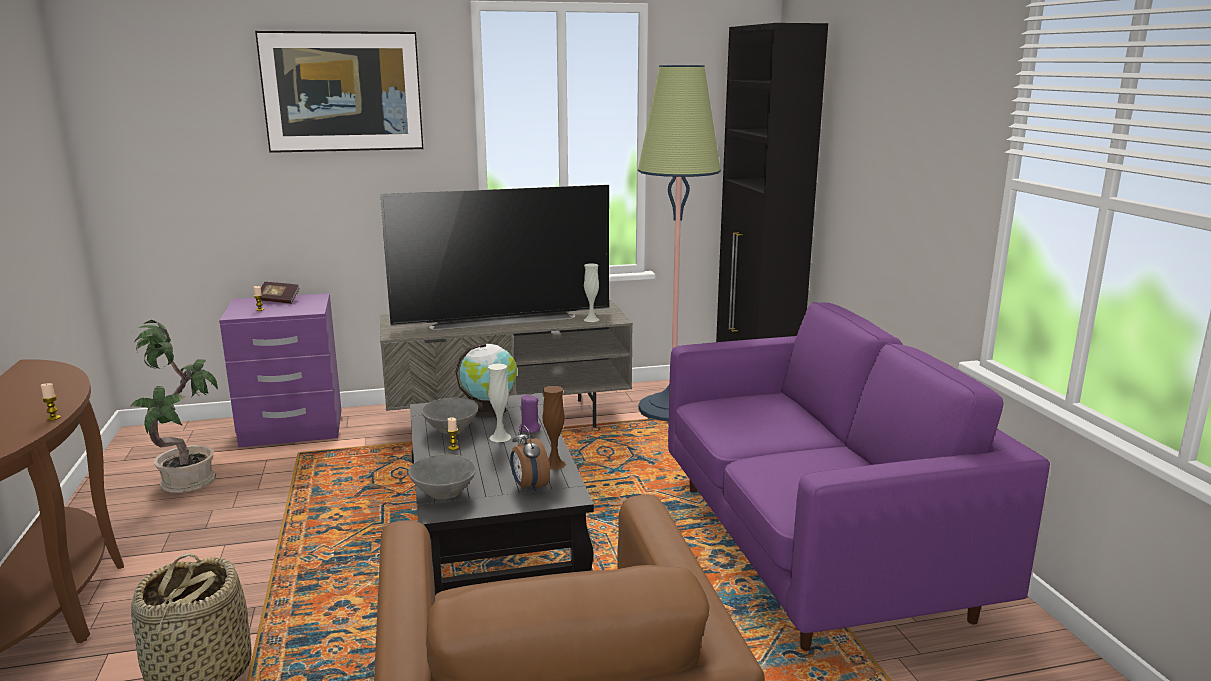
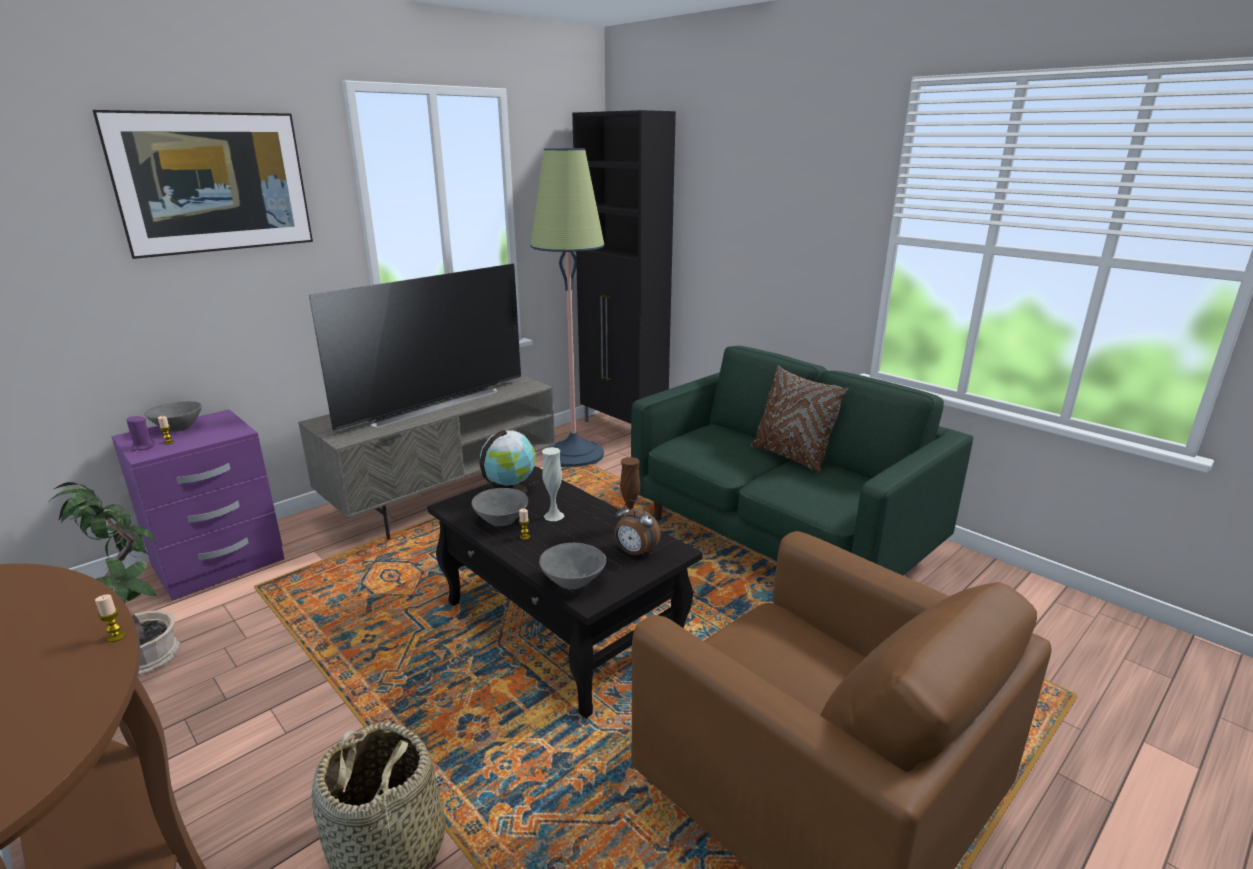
camera: 30 degrees left, 5 degrees up
book [256,282,299,304] -> grey bowl [144,401,202,432]
purple candle [519,395,541,433] -> purple candle moved to [127,415,155,451]
white vase [584,263,599,322] -> none
purple sofa [668,302,1050,651] -> green sofa [631,346,973,575]
none -> brown pillow [751,365,848,473]

